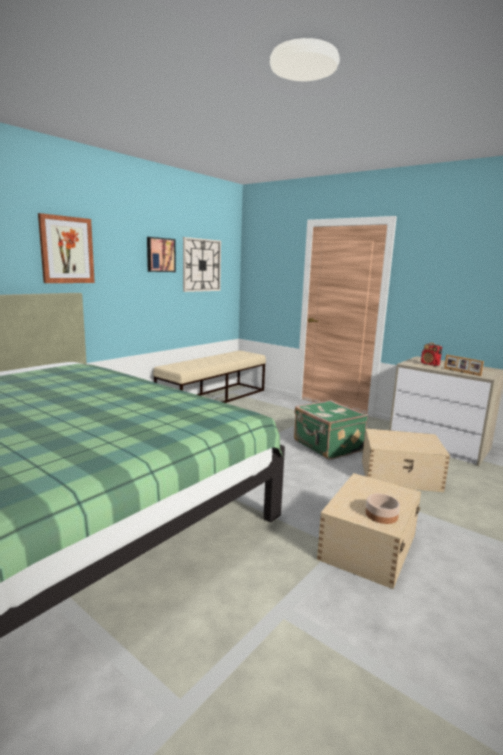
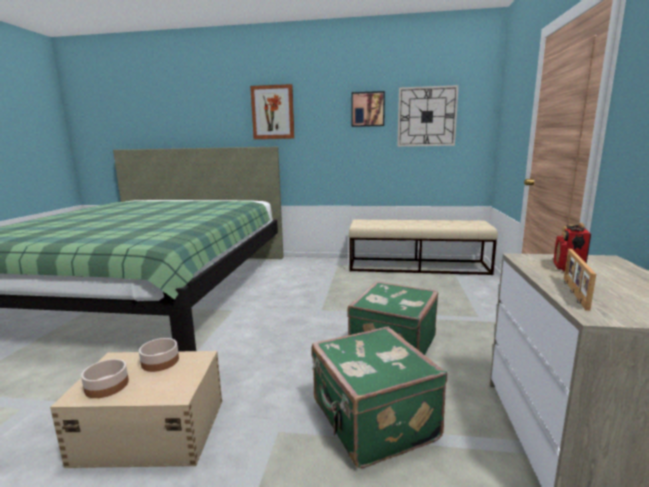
camera: 60 degrees right, 0 degrees up
beige storage box [362,428,450,492] -> green suitcase [311,327,447,468]
none -> bowl [139,338,179,372]

